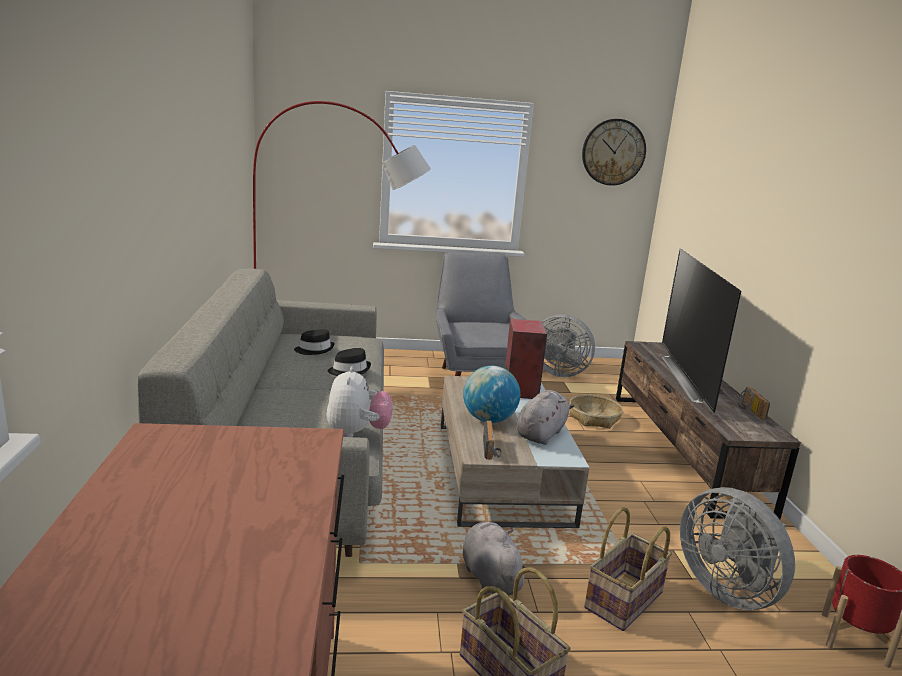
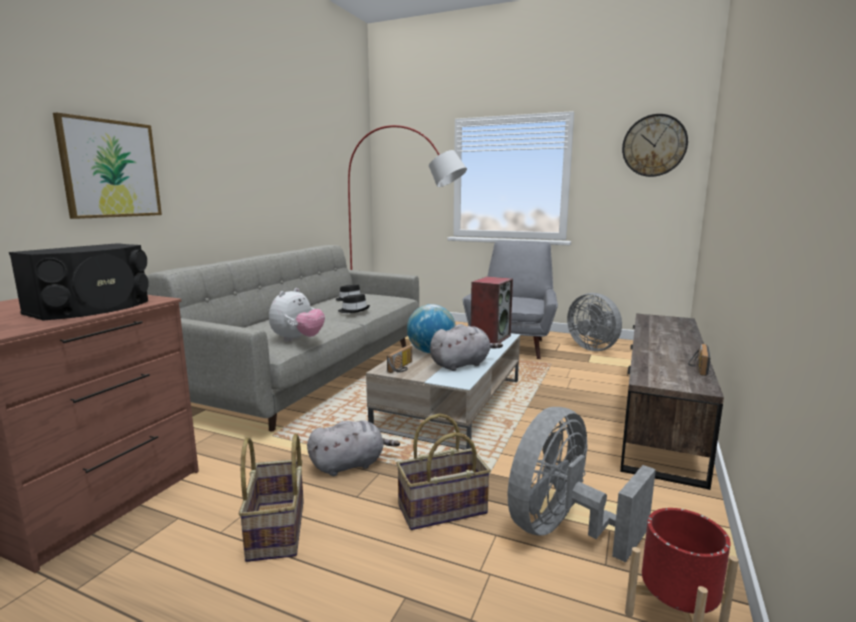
camera: 30 degrees right, 5 degrees down
grey plush toy [463,522,526,595] -> grey plush toy turned 60 degrees clockwise [307,421,400,476]
basket [569,395,623,429] -> none
television [662,248,741,413] -> none
grey fan [680,487,795,610] -> grey fan turned 45 degrees clockwise [508,407,656,563]
none -> black speaker [9,243,149,321]
none -> picture [53,113,162,219]

